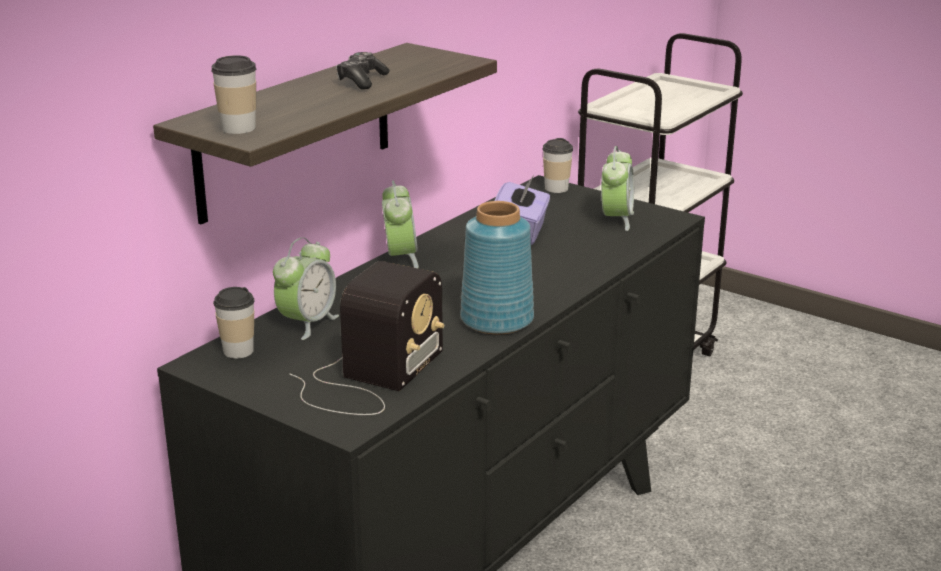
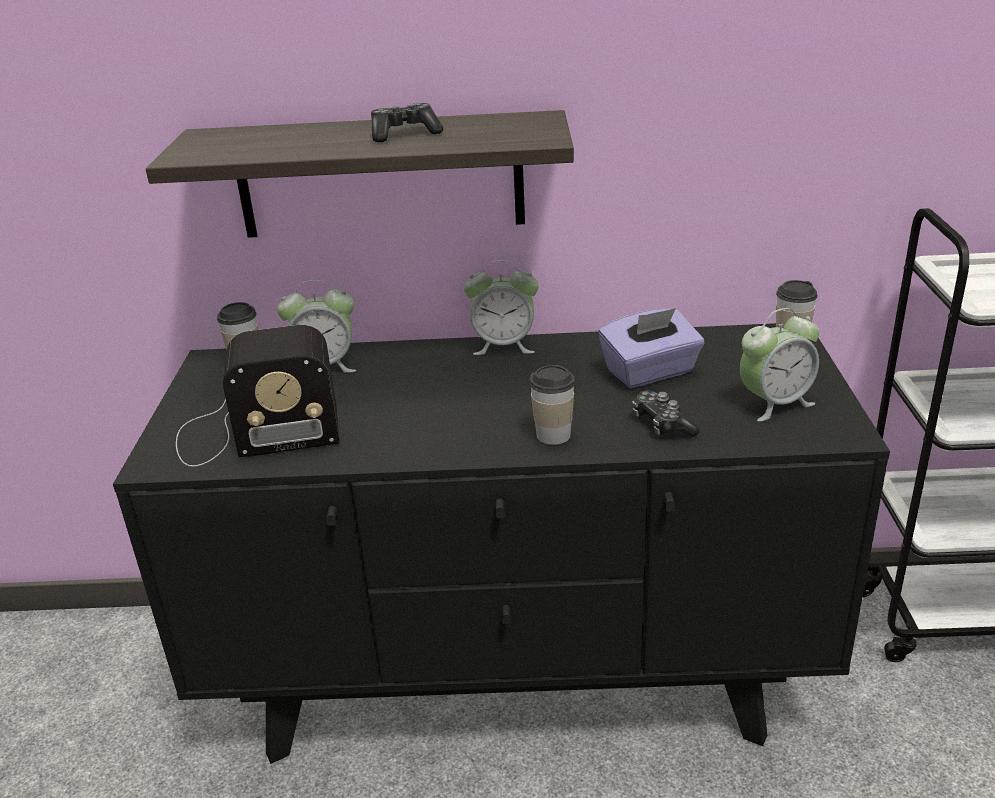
camera: 55 degrees right, 5 degrees up
cup [211,55,256,134] -> cup moved to [529,365,575,445]
alarm clock [382,180,419,268] -> alarm clock turned 45 degrees clockwise [464,260,539,355]
blue vase [460,201,534,335] -> none
none -> game controller [632,391,700,437]

